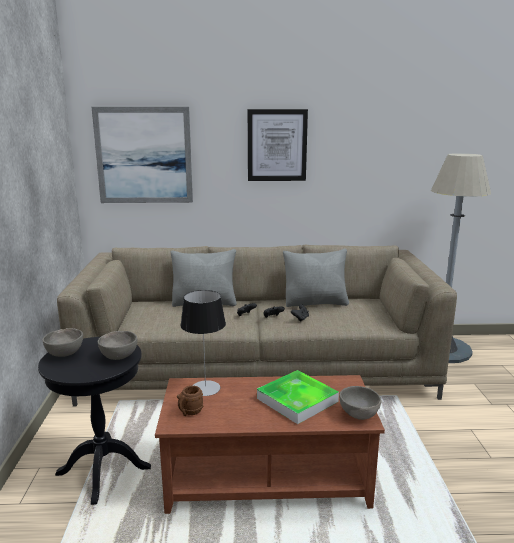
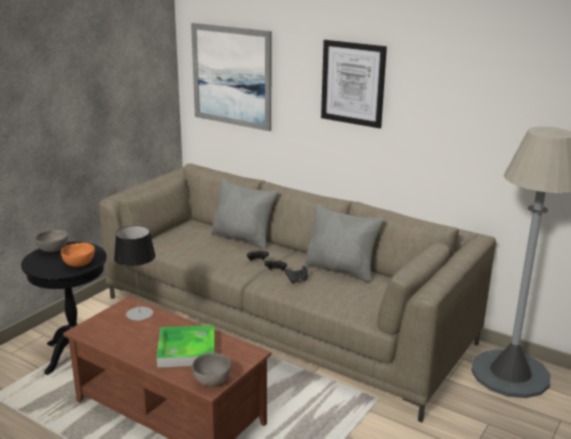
camera: 35 degrees right, 5 degrees up
grey bowl [98,331,137,360] -> orange bowl [61,243,95,267]
brown mug [177,386,203,416] -> none

